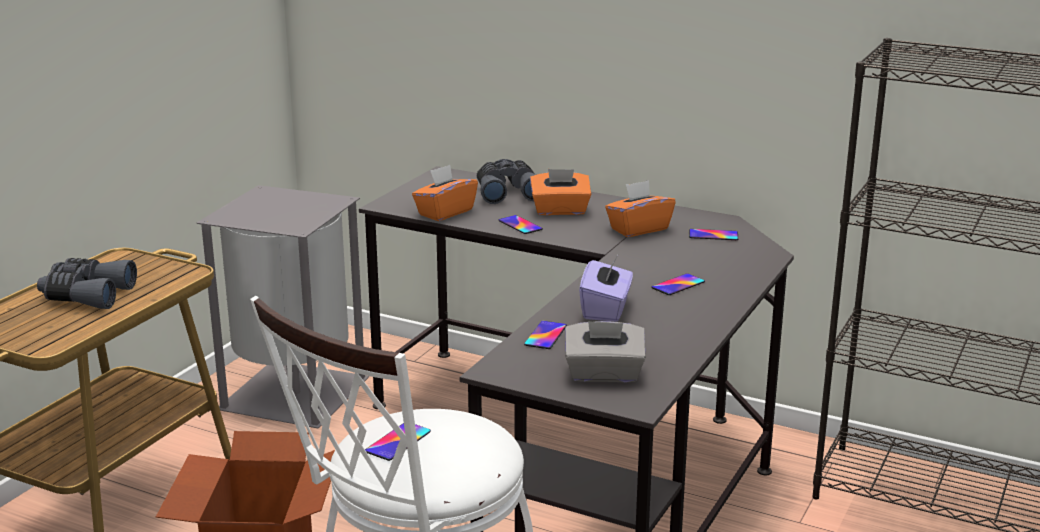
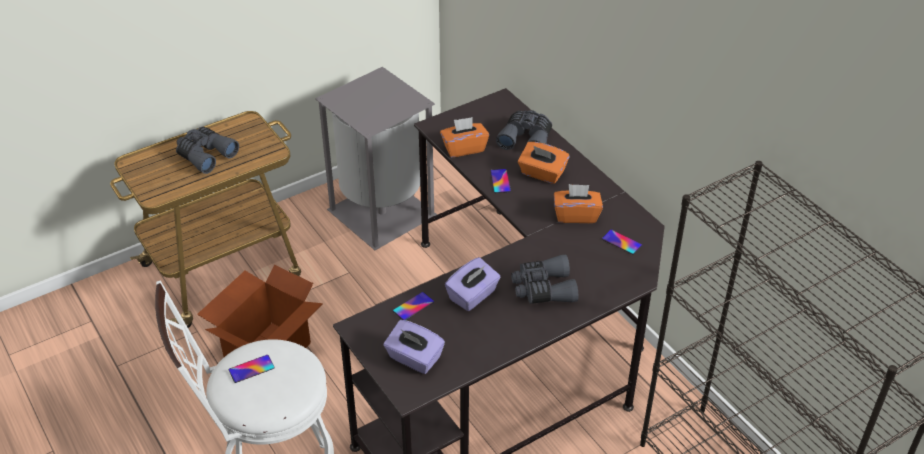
camera: 30 degrees right, 20 degrees up
grey tissue box [565,321,646,382] -> purple tissue box [383,320,445,374]
phone [651,273,705,295] -> grey binoculars [511,254,579,304]

